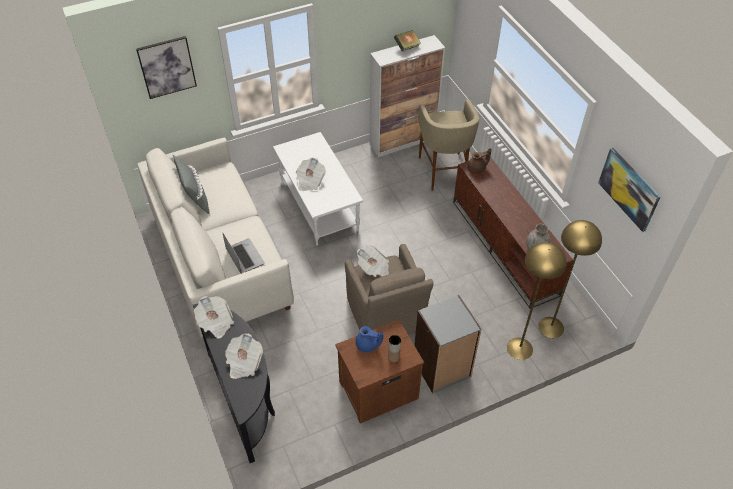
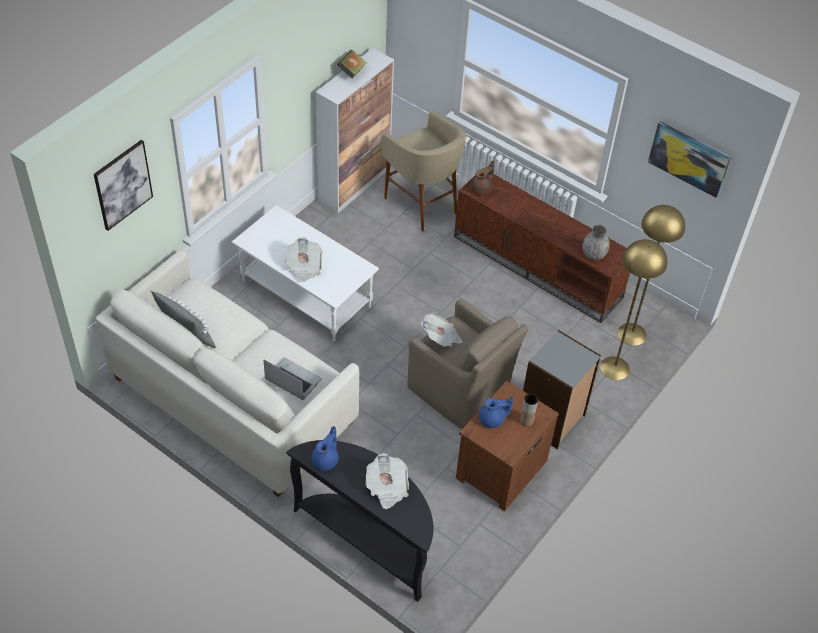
camera: 30 degrees left, 0 degrees up
newspaper [194,296,234,338] -> blue teapot [312,426,339,471]

